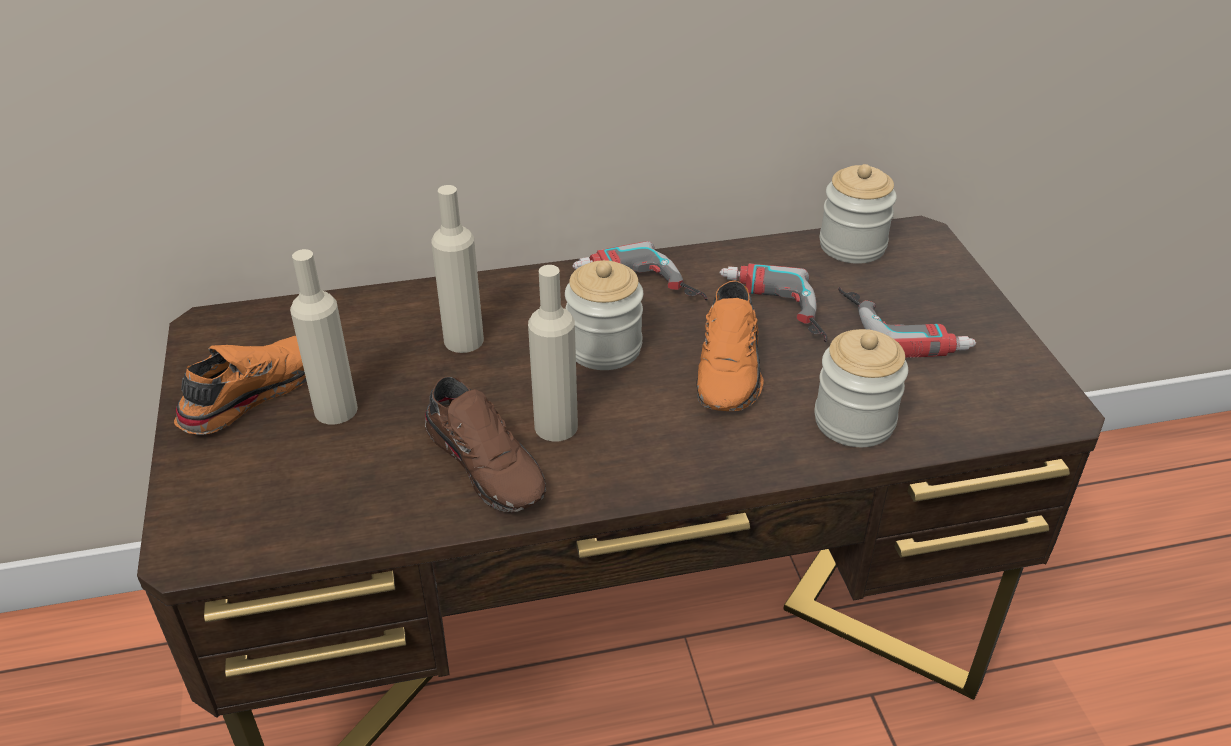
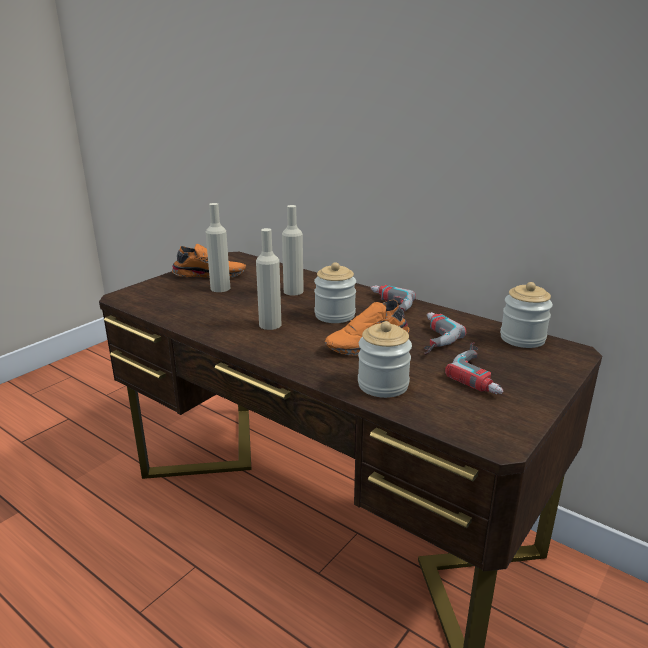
camera: 50 degrees right, 15 degrees down
brown shoe [425,376,546,512] -> none

